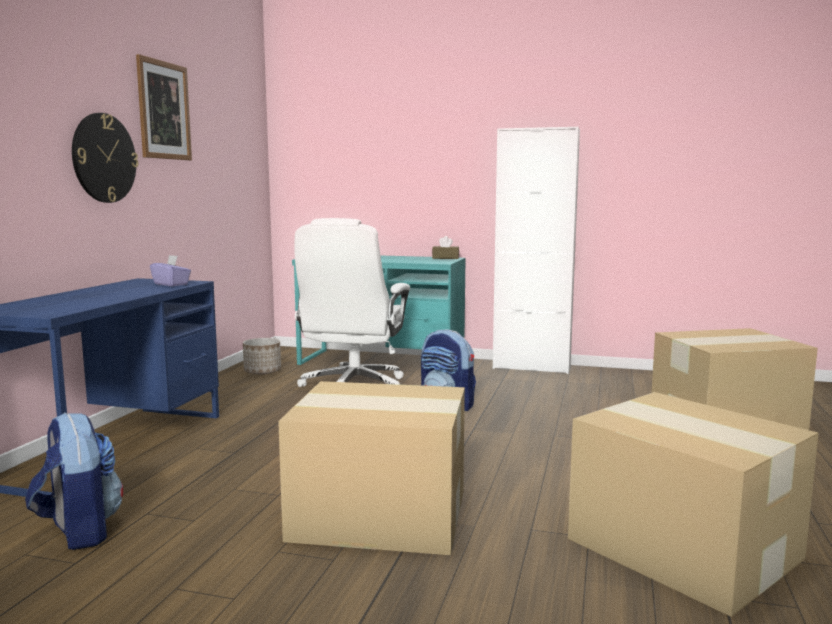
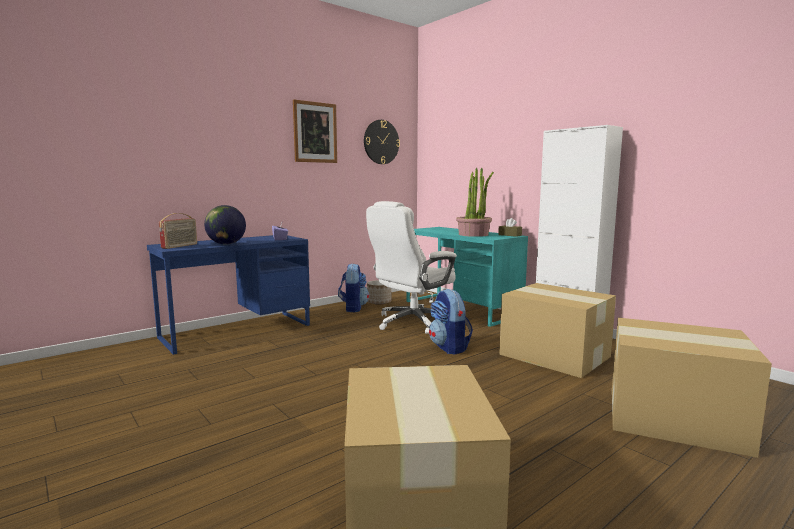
camera: 35 degrees right, 0 degrees up
backpack [25,412,123,550] -> backpack moved to [338,263,369,312]
wall clock [72,113,138,203] -> wall clock moved to [364,120,400,164]
cardboard box [278,381,465,555] -> cardboard box moved to [499,283,616,378]
none -> radio [159,213,197,249]
none -> globe [204,205,246,244]
none -> potted plant [456,168,494,237]

